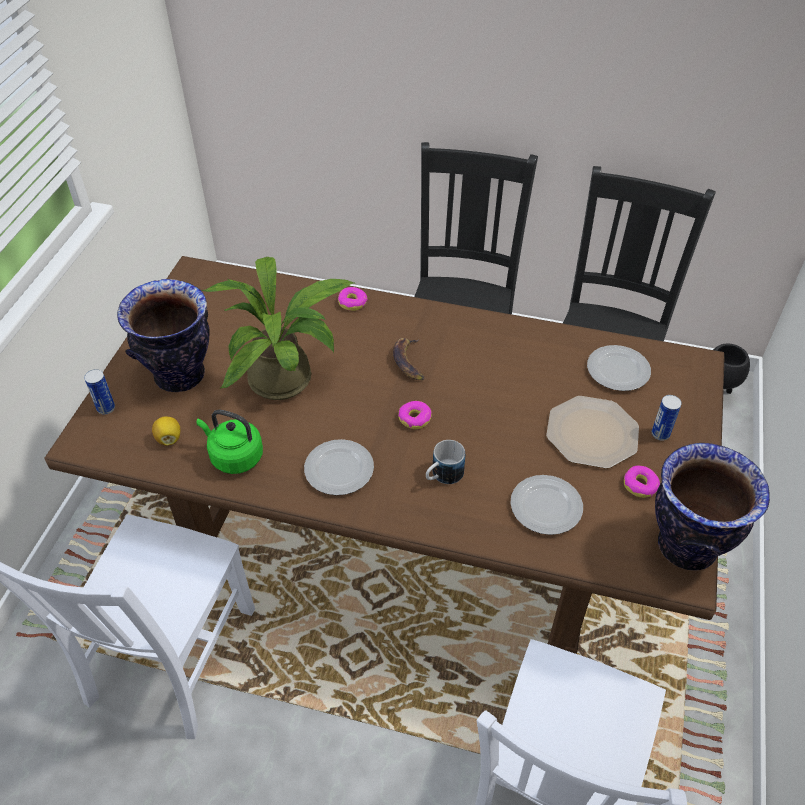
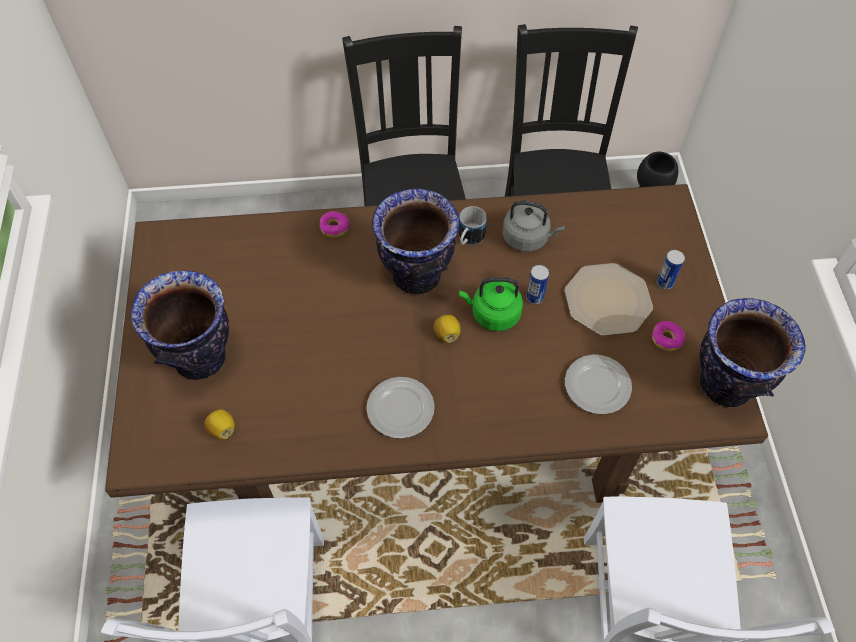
camera: 20 degrees left, 10 degrees up
can [84,369,115,415] -> can moved to [527,265,549,305]
green kettle [196,410,263,474] -> green kettle moved to [459,277,523,331]
potted plant [201,257,354,400] -> none
banana [393,338,425,380] -> vase [372,188,460,295]
donut [398,401,432,429] -> lemon [434,315,461,343]
mug [426,440,465,484] -> mug moved to [458,206,487,245]
plate [587,345,651,391] -> none
none -> grey kettle [503,200,565,252]

